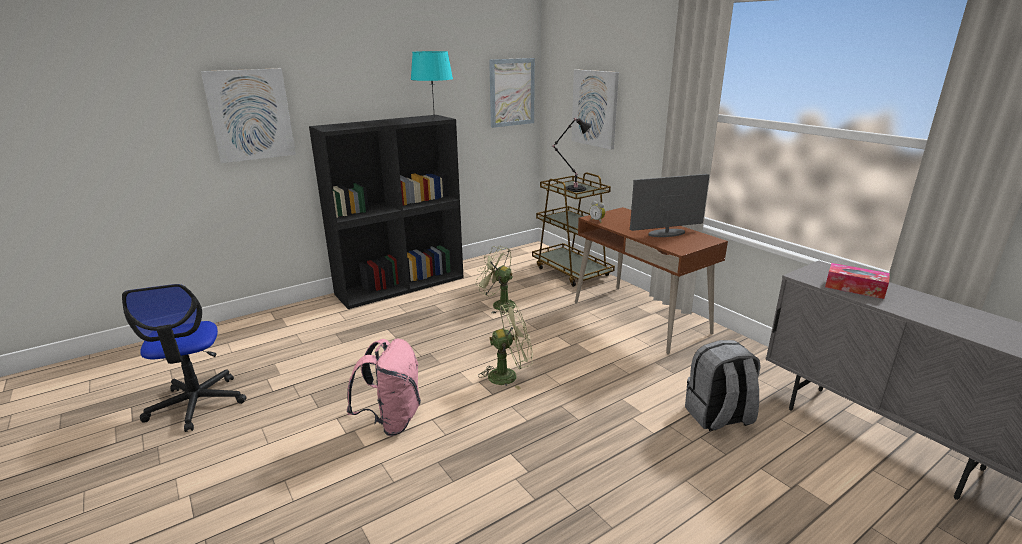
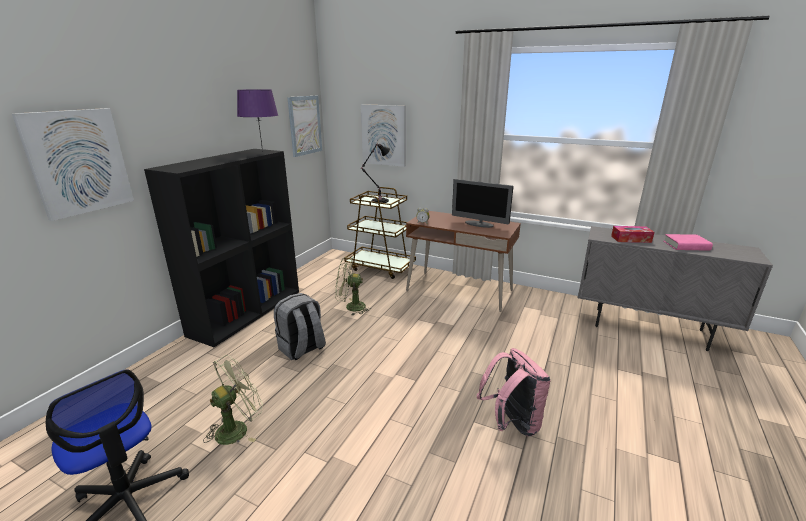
camera: 30 degrees left, 0 degrees up
pink backpack [347,339,421,436] -> pink backpack moved to [477,348,550,436]
turquoise table lamp [411,51,453,119] -> purple table lamp [237,89,278,152]
green fan [478,303,533,390] -> green fan moved to [203,355,263,445]
monitor [630,174,709,237] -> monitor turned 105 degrees counterclockwise [452,179,514,228]
grey backpack [685,340,761,431] -> grey backpack moved to [274,293,326,360]
none -> pink book [664,234,713,251]

